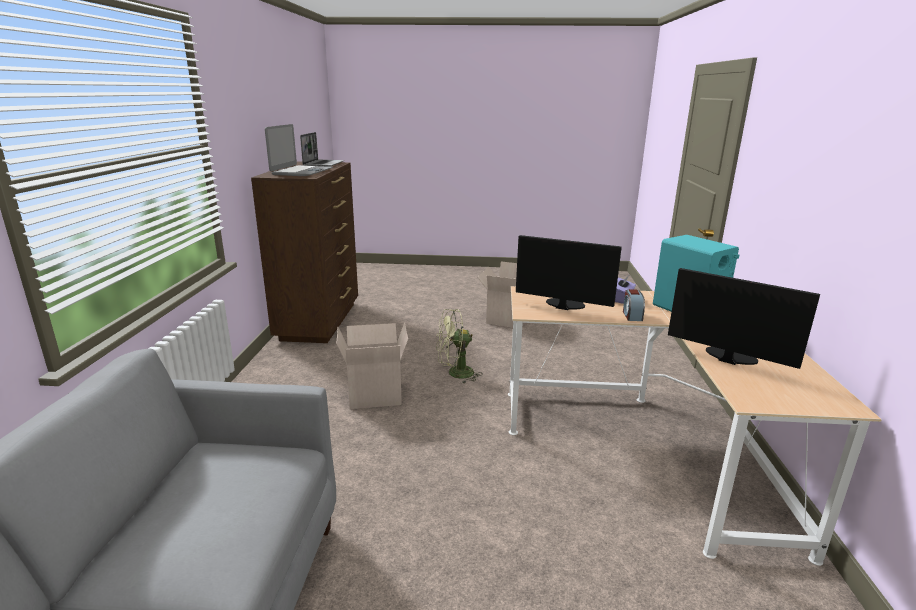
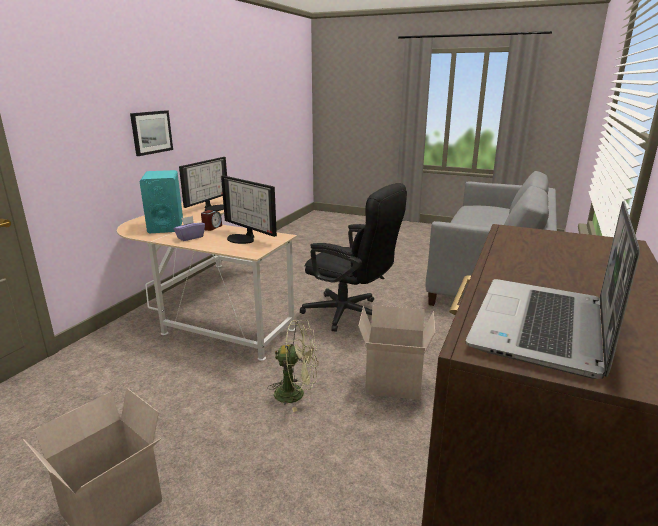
camera: 160 degrees left, 0 degrees up
laptop [265,124,333,176] -> none
monitor [668,268,820,369] -> monitor turned 120 degrees counterclockwise [179,157,227,211]
none -> picture [130,110,173,156]
none -> black office chair [300,183,407,332]

